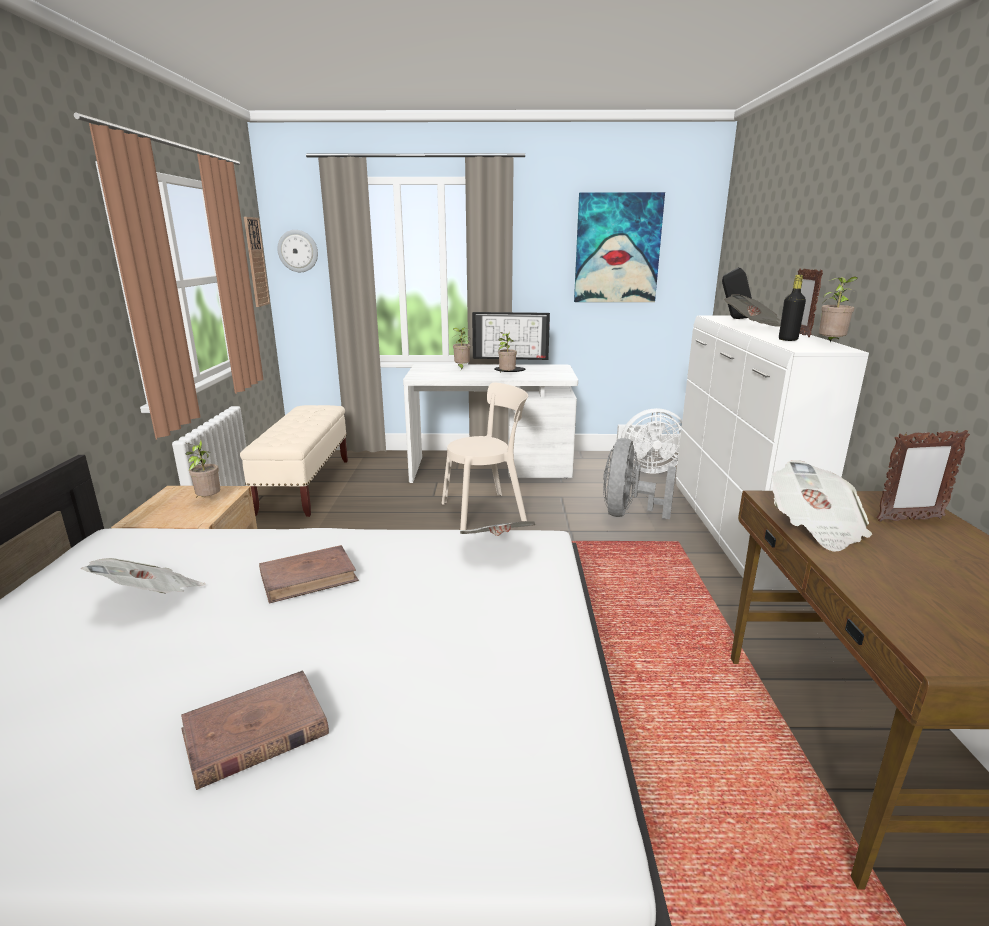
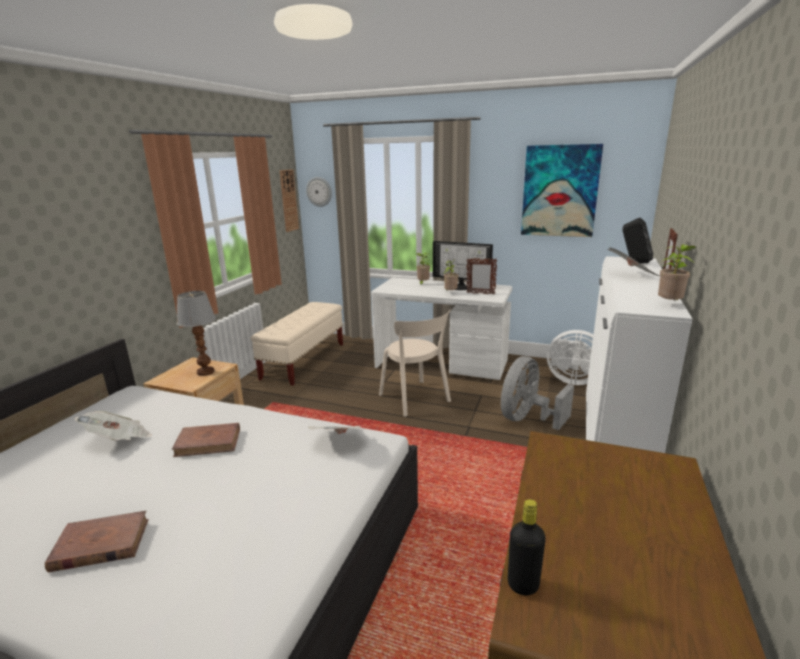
camera: 20 degrees right, 0 degrees up
potted plant [186,440,221,498] -> table lamp [176,291,216,376]
beige chair [442,383,528,530] -> beige chair turned 60 degrees clockwise [379,309,451,417]
newspaper [771,460,872,552] -> none
black bottle [779,275,806,341] -> black bottle moved to [508,499,546,595]
picture frame [876,429,970,522] -> picture frame moved to [467,258,497,295]

